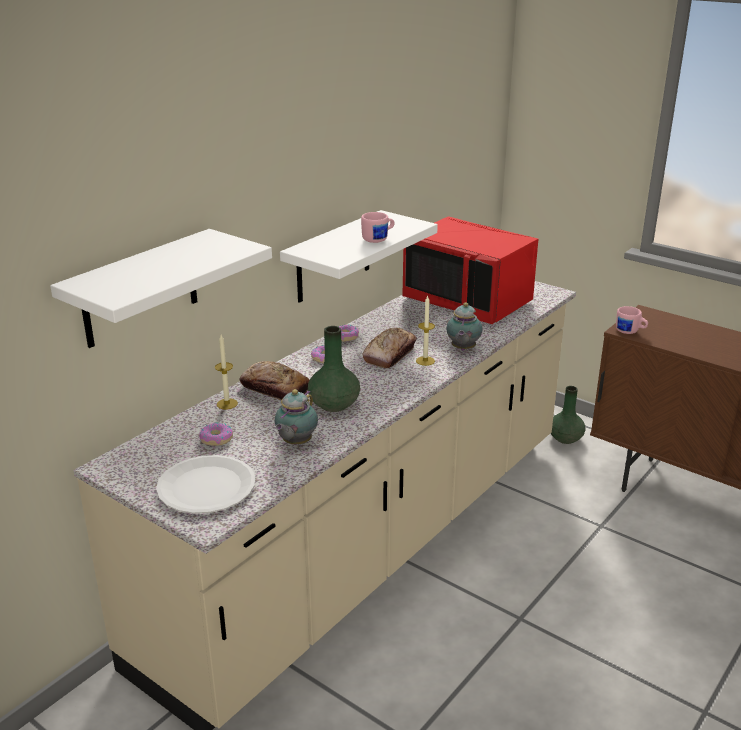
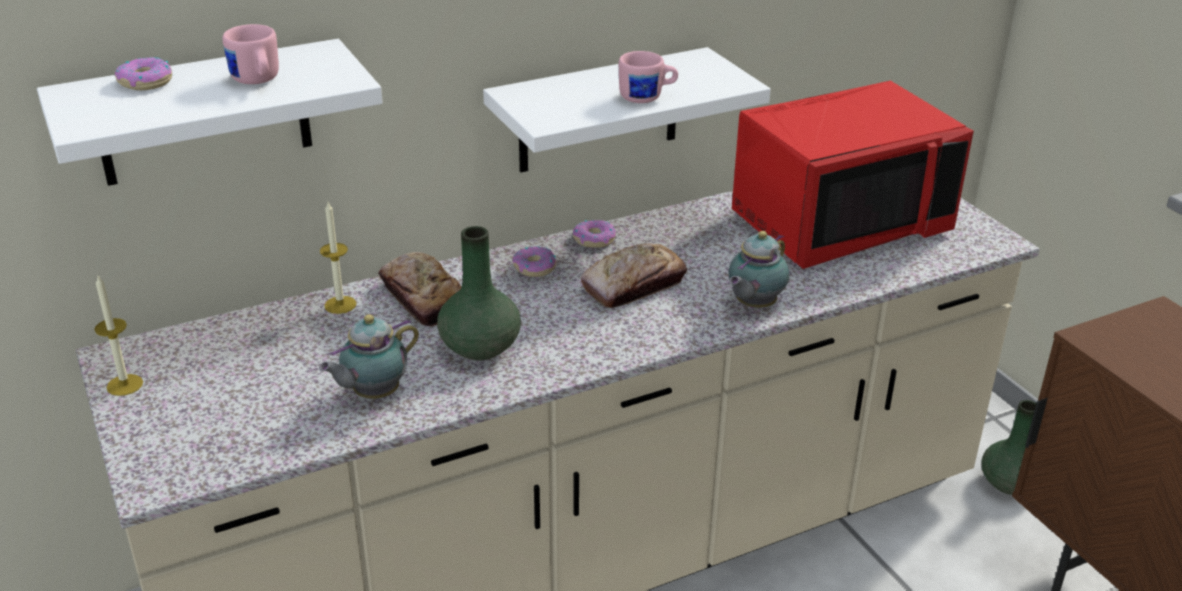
camera: 25 degrees right, 5 degrees up
white plate [156,455,255,514] -> none
donut [199,423,233,446] -> donut moved to [114,57,172,90]
red microwave [402,216,538,324] -> red microwave turned 90 degrees counterclockwise [732,81,974,269]
candle [416,295,435,366] -> candle moved to [94,276,143,396]
pink mug [616,306,648,334] -> pink mug moved to [222,24,279,84]

